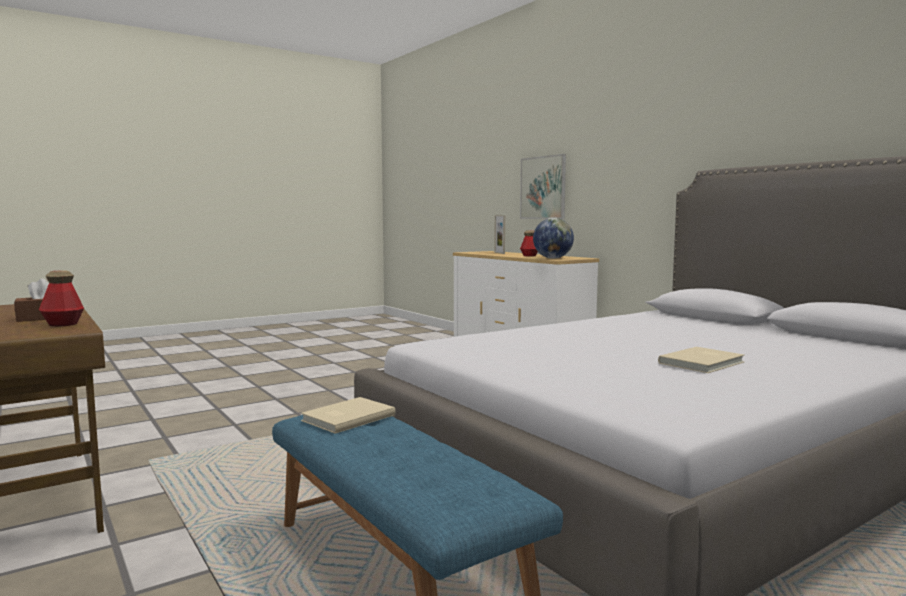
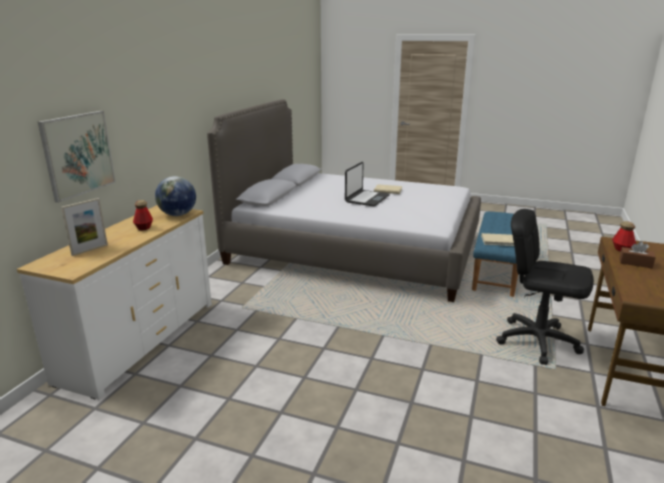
camera: 125 degrees left, 15 degrees up
none -> laptop [345,162,390,206]
none -> black office chair [496,209,594,365]

